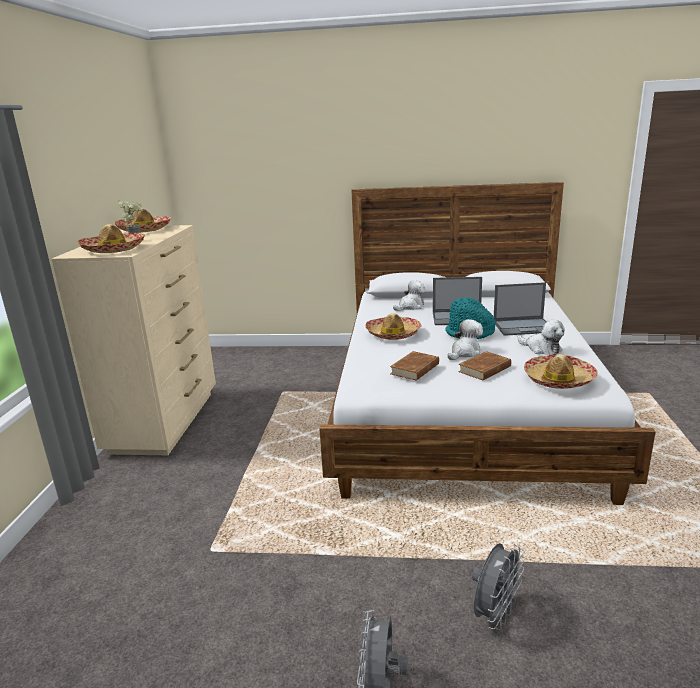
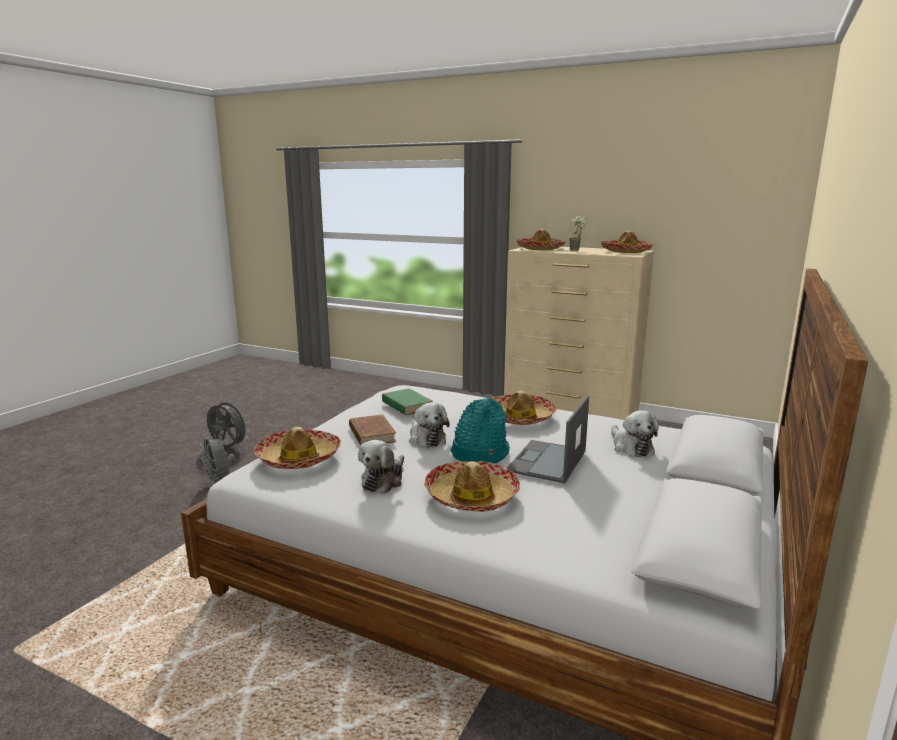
camera: 110 degrees right, 5 degrees down
brown book [390,351,439,381] -> green book [382,388,433,415]
laptop [494,282,546,336] -> hat [424,461,520,512]
plush toy [517,320,565,355] -> plush toy turned 45 degrees counterclockwise [358,440,404,494]

